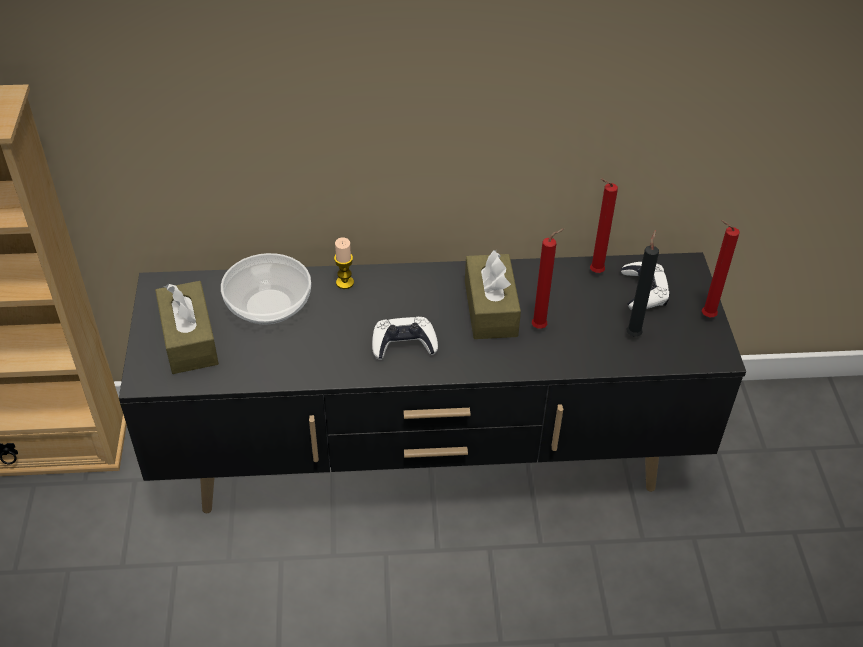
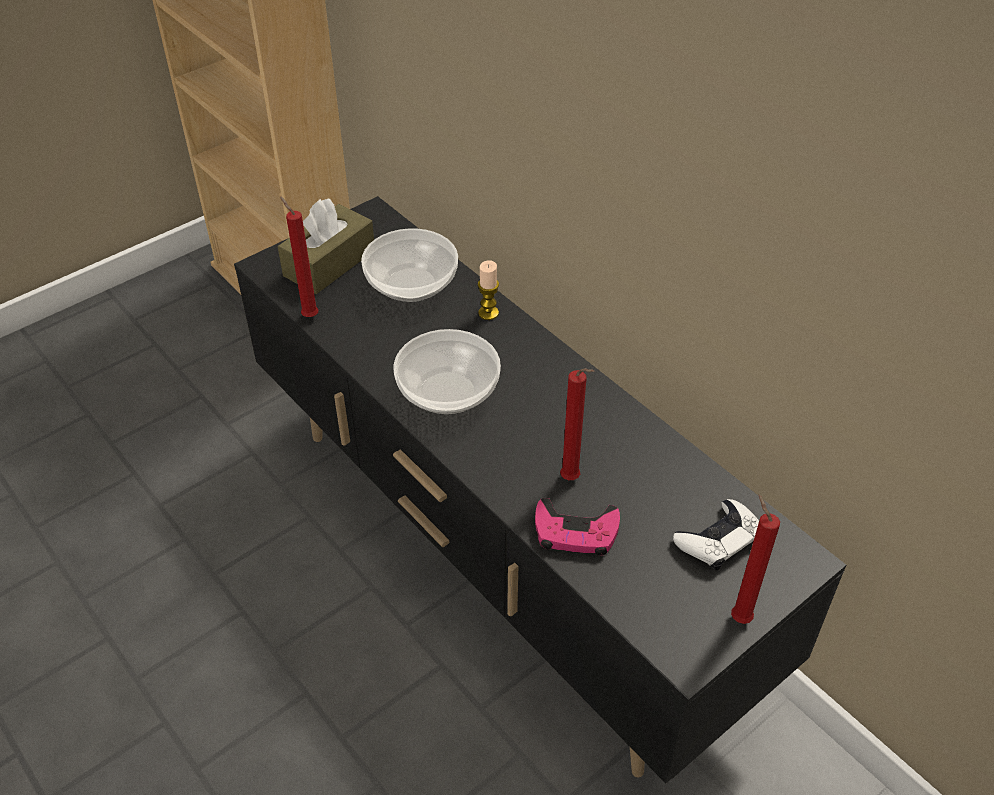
camera: 55 degrees right, 0 degrees up
white game controller [372,317,438,360] -> bowl [394,329,501,414]
brown tissue box [465,250,521,339] -> none
red candle [590,179,618,273] -> red candle moved to [280,196,318,317]
black candle [627,230,659,337] -> none
none -> pink game controller [535,498,620,556]

